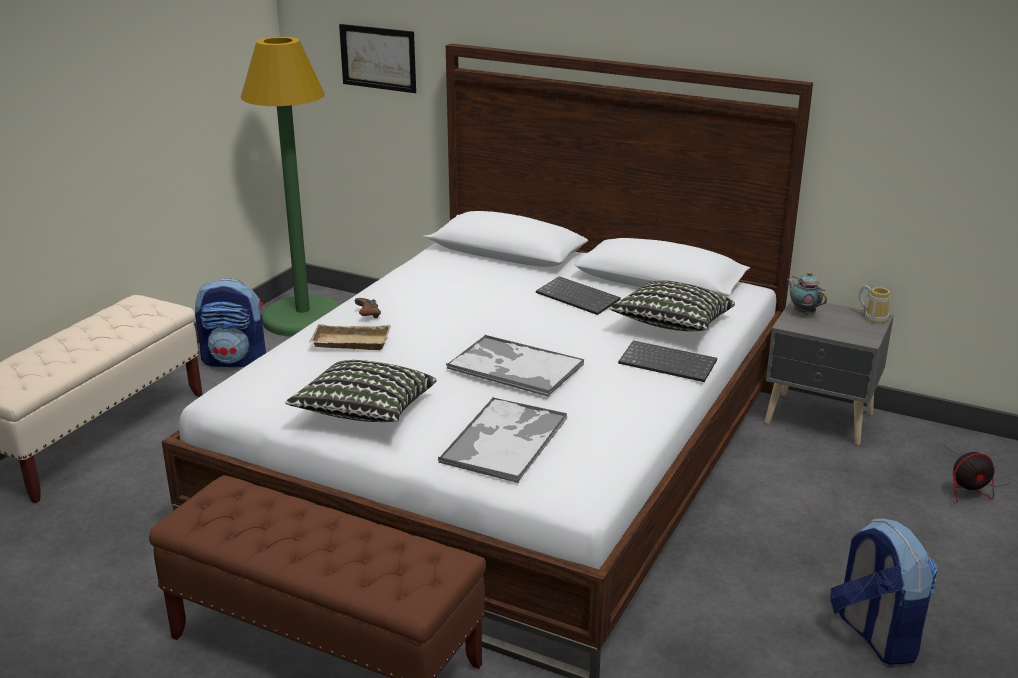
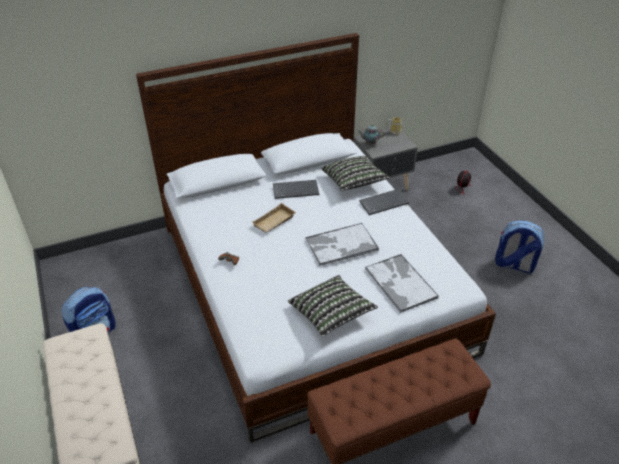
camera: 50 degrees left, 15 degrees up
green floor lamp [241,37,341,337] -> none
beige tray [309,324,391,350] -> beige tray moved to [252,203,296,233]
picture [339,24,416,93] -> none

